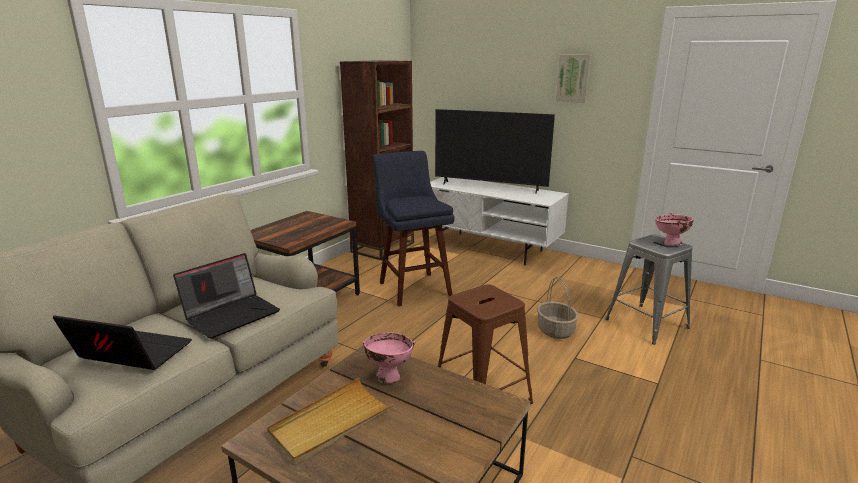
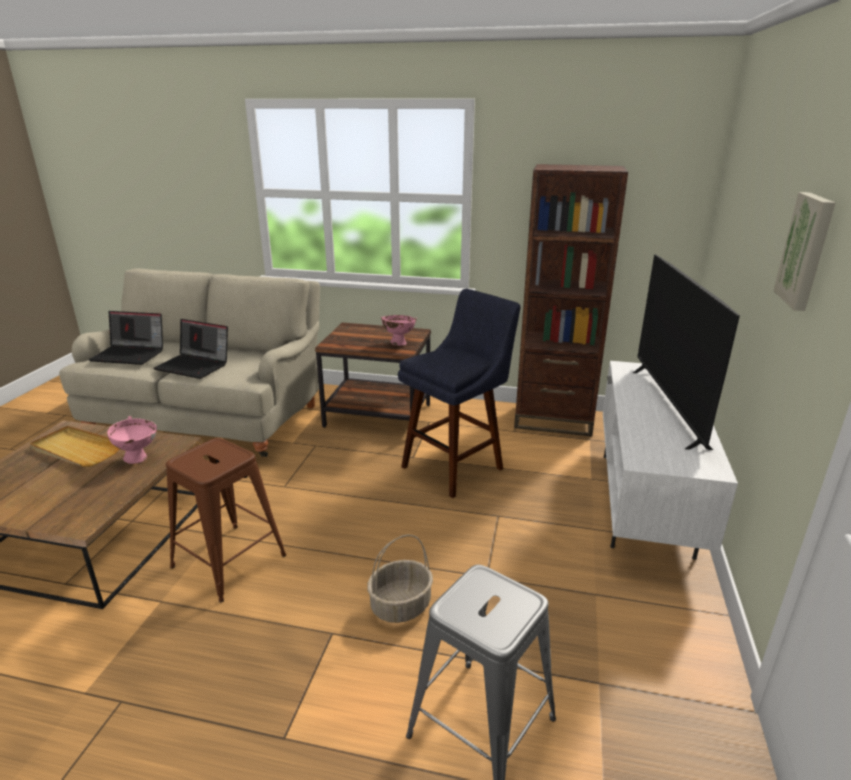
camera: 70 degrees right, 5 degrees up
laptop [53,316,192,370] -> laptop turned 105 degrees clockwise [89,311,163,365]
pink bowl [655,212,693,246] -> pink bowl moved to [381,315,417,346]

